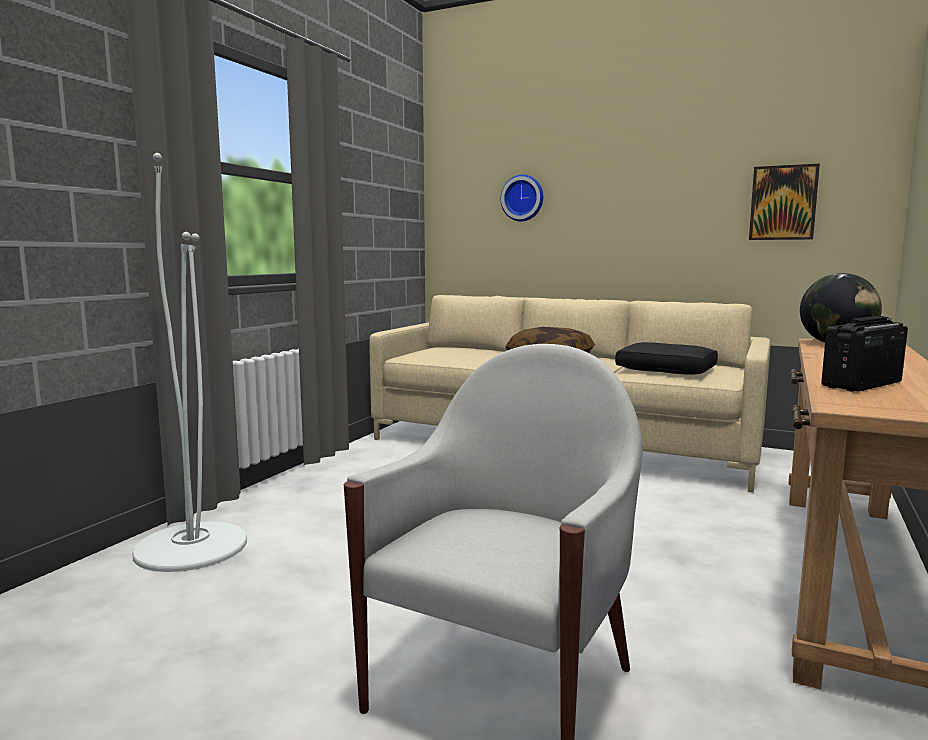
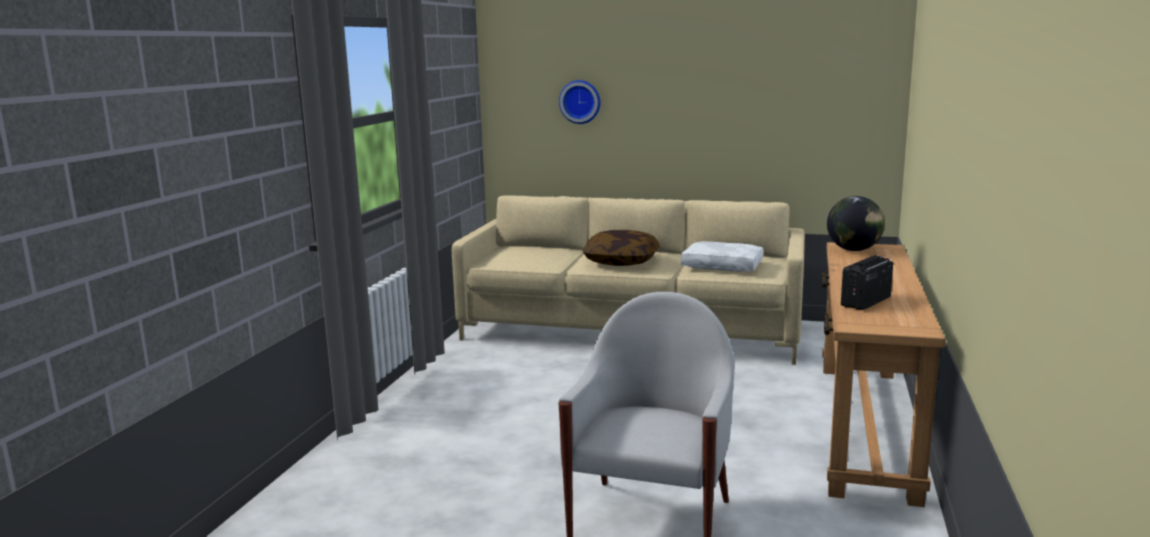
camera: 10 degrees left, 5 degrees up
white floor lamp [132,153,247,572] -> none
black pillow [615,342,718,375] -> white pillow [681,241,764,272]
picture [749,164,820,240] -> none

